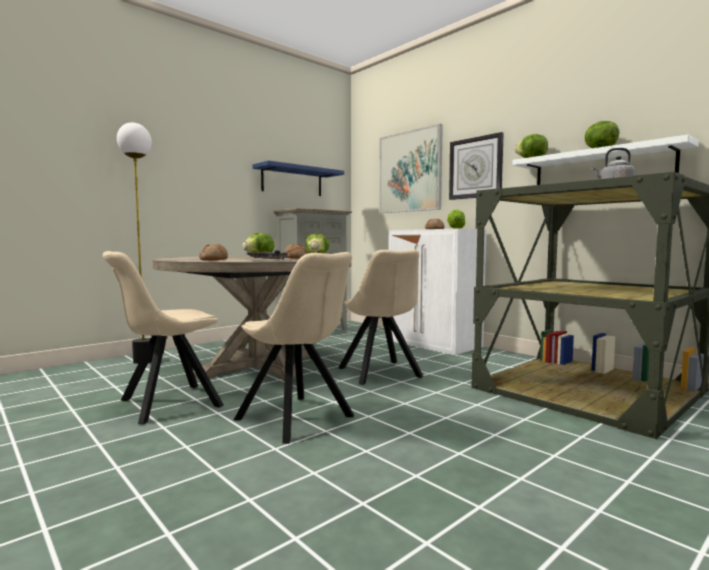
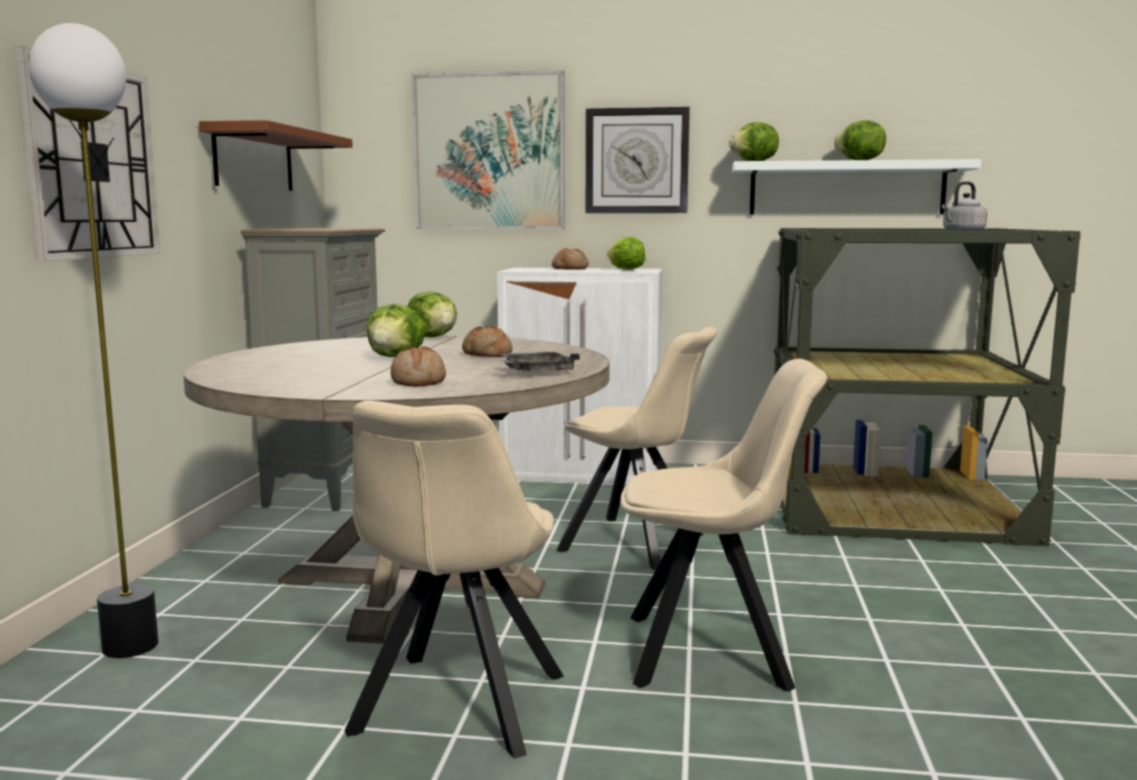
camera: 40 degrees left, 5 degrees up
blue shelf [253,160,344,196] -> brown shelf [199,120,353,191]
none -> wall clock [14,46,160,262]

